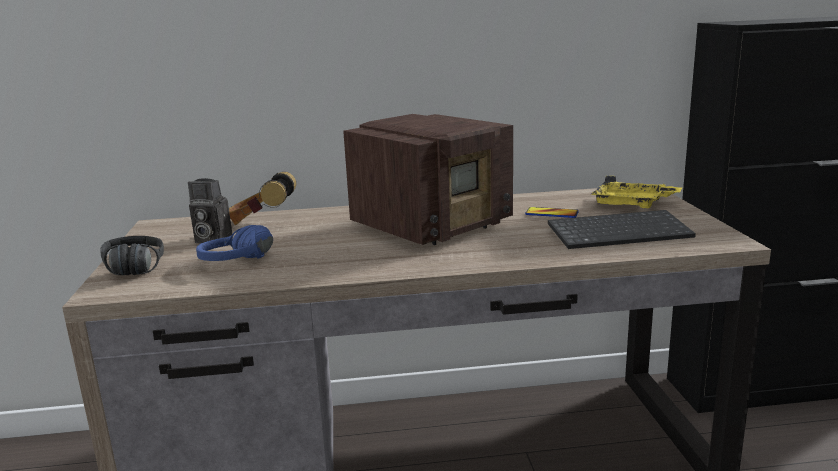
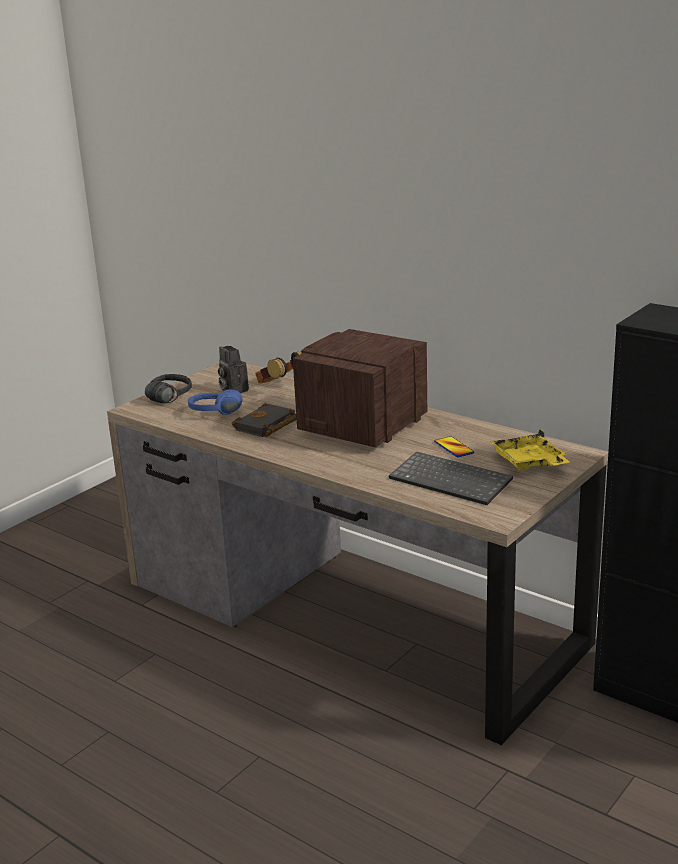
camera: 45 degrees right, 5 degrees up
radio [343,114,513,245] -> radio turned 120 degrees clockwise [293,329,427,448]
none -> black book [232,403,297,437]

